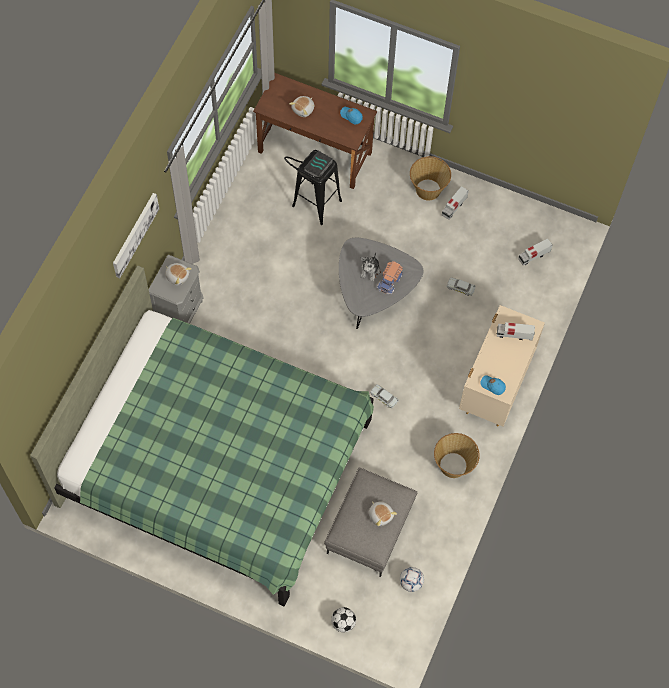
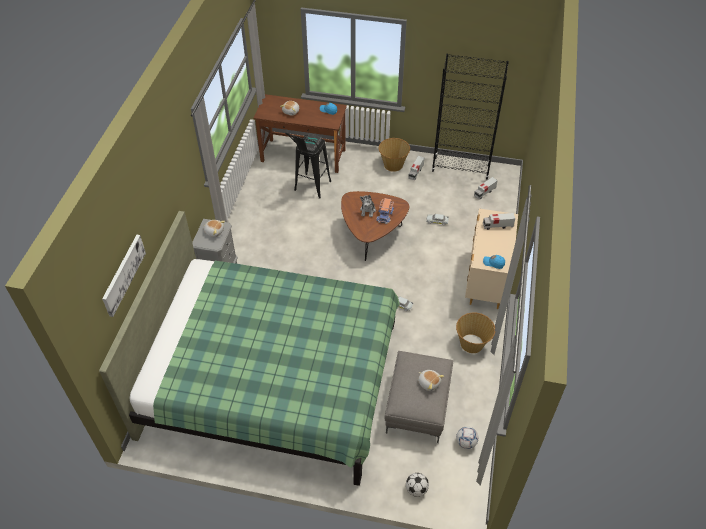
camera: 10 degrees left, 15 degrees down
picture [113,193,159,278] -> picture moved to [102,235,146,317]
grey coffee table [339,238,424,329] -> brown coffee table [341,191,409,261]
none -> black bookcase [431,54,509,180]

